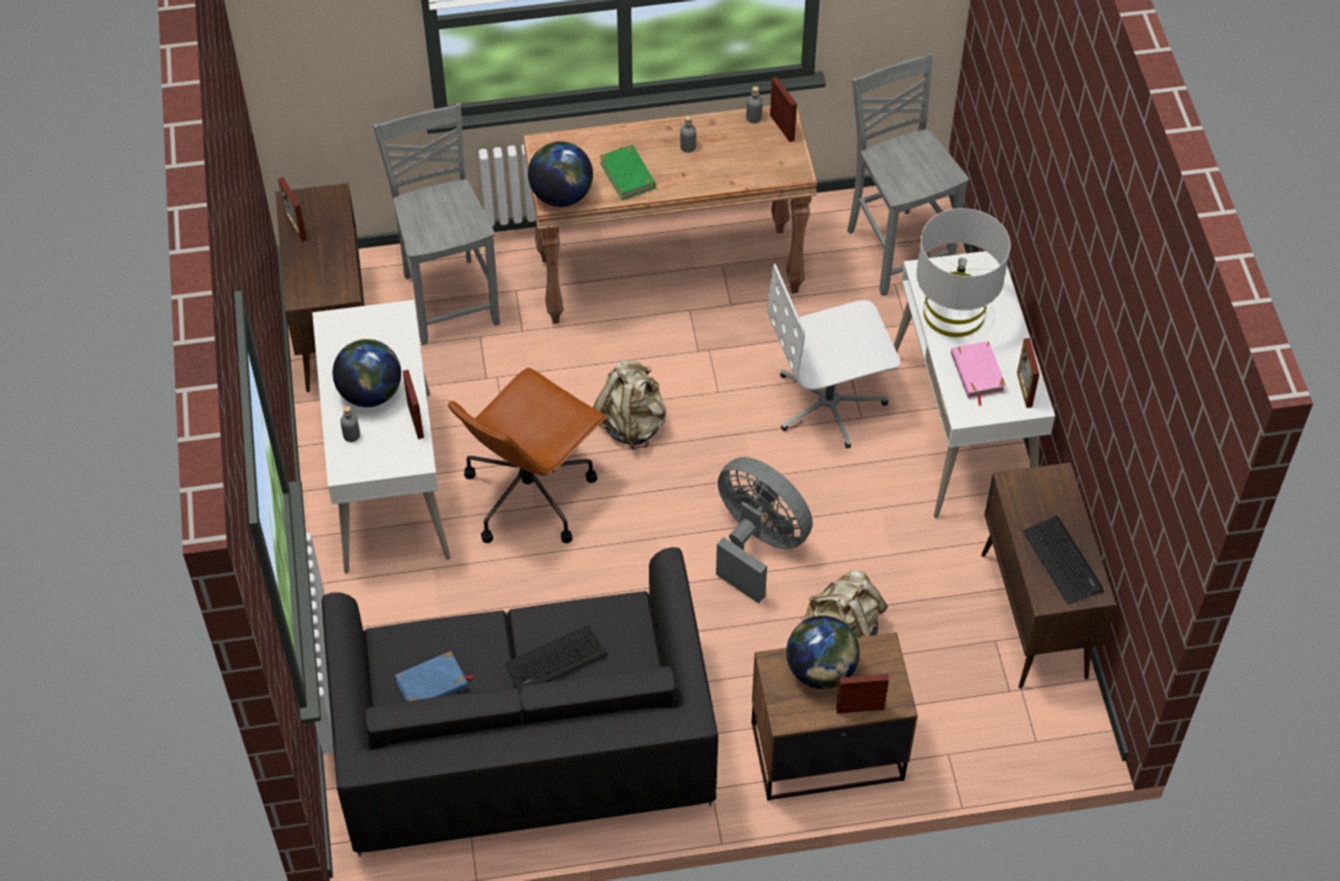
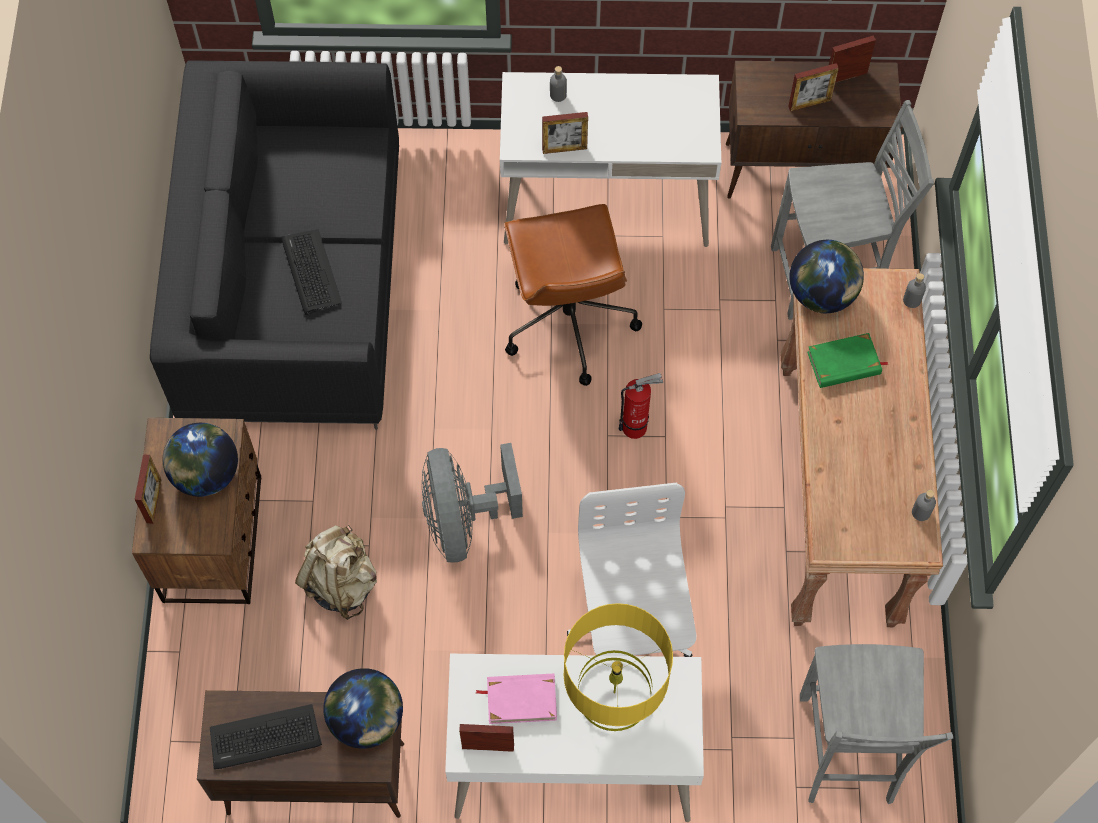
camera: 100 degrees right, 10 degrees up
globe [333,339,401,407] -> globe moved to [323,668,403,749]
blue book [395,651,474,702] -> none
brown office chair [448,367,606,543] -> brown office chair turned 150 degrees counterclockwise [504,204,642,386]
beige backpack [593,360,666,450] -> fire extinguisher [619,373,663,439]
grey bottle [680,115,696,153] -> grey bottle moved to [903,273,926,308]
grey fan [716,457,813,603] -> grey fan turned 120 degrees clockwise [422,443,523,563]
picture frame [770,77,797,142] -> picture frame moved to [788,63,839,111]
grey chair [847,53,969,296] -> grey chair turned 105 degrees clockwise [800,644,953,804]
grey table lamp [916,208,1010,337] -> yellow table lamp [564,603,673,731]

